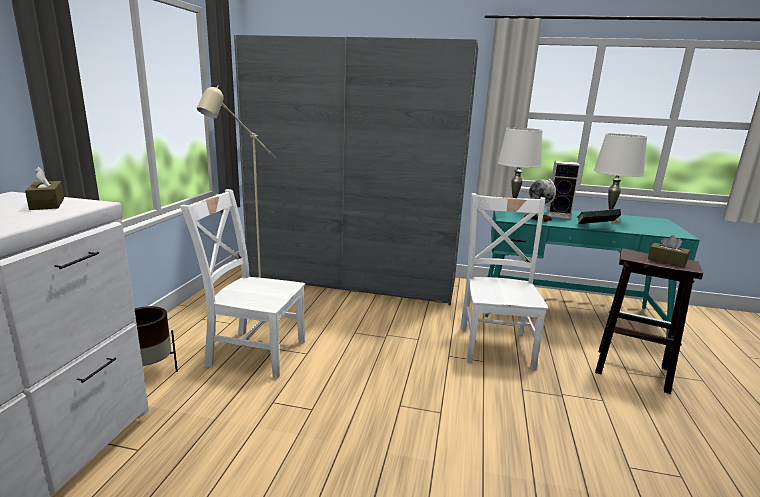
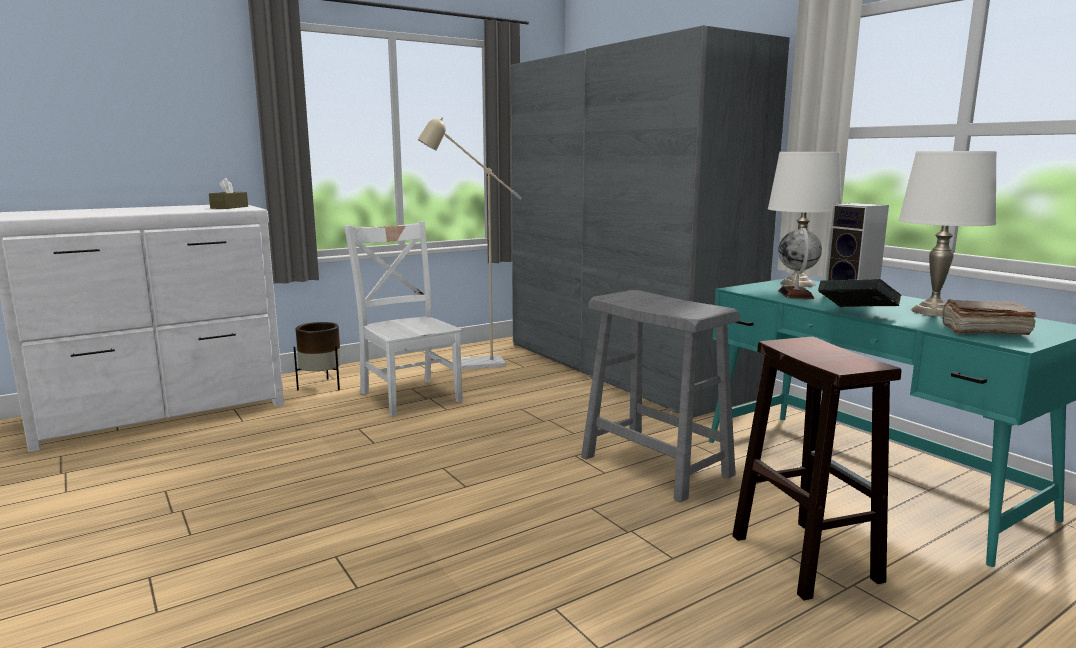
camera: 45 degrees right, 5 degrees down
white chair [460,193,549,369] -> grey stool [581,290,740,503]
brown tissue box [648,235,690,267] -> none
none -> brown book [942,300,1037,335]

